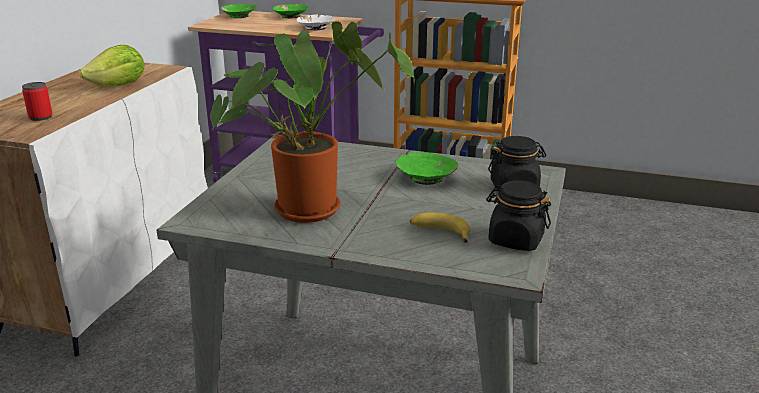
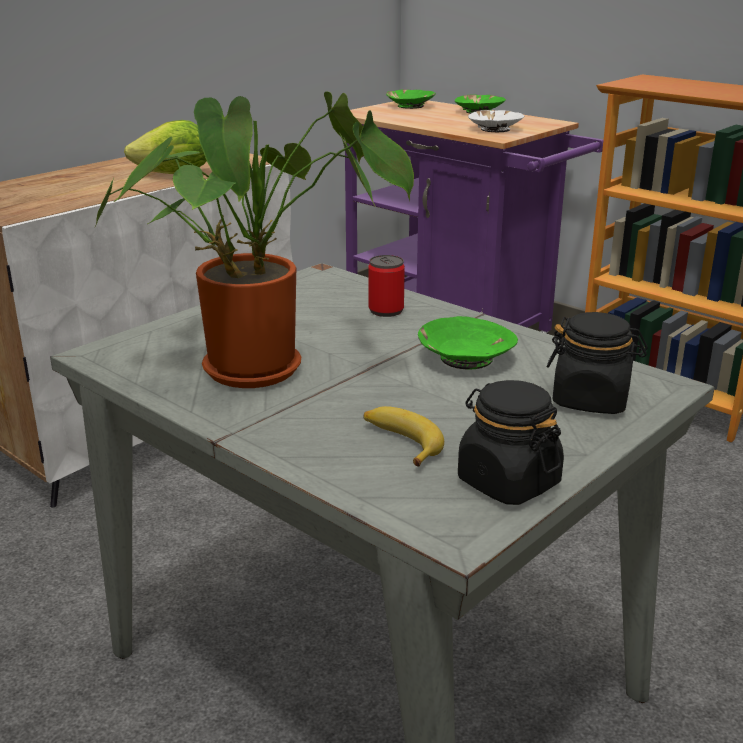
camera: 25 degrees right, 0 degrees up
can [22,82,52,121] -> can moved to [368,255,405,317]

